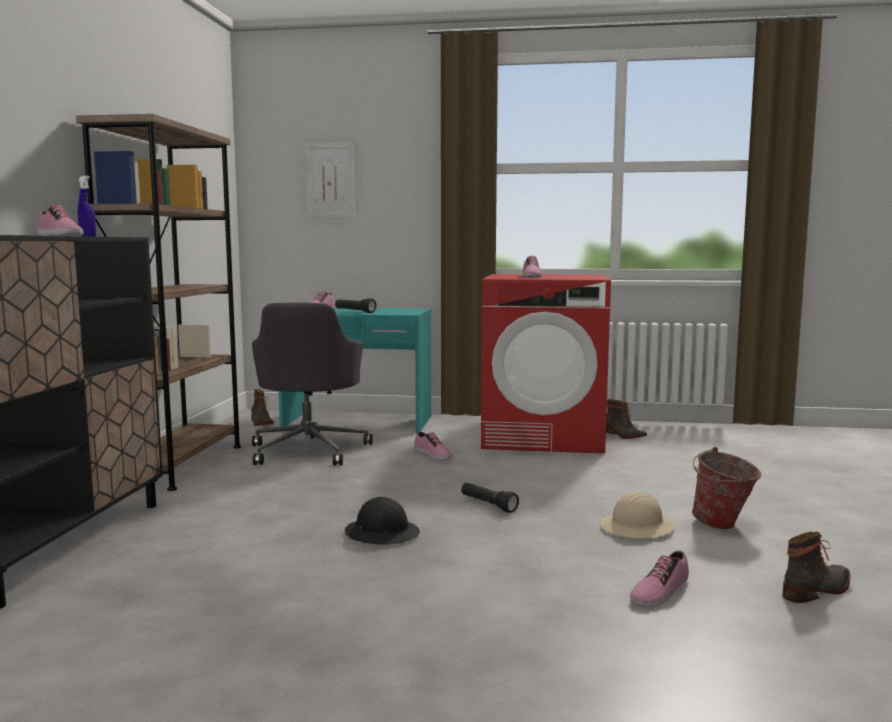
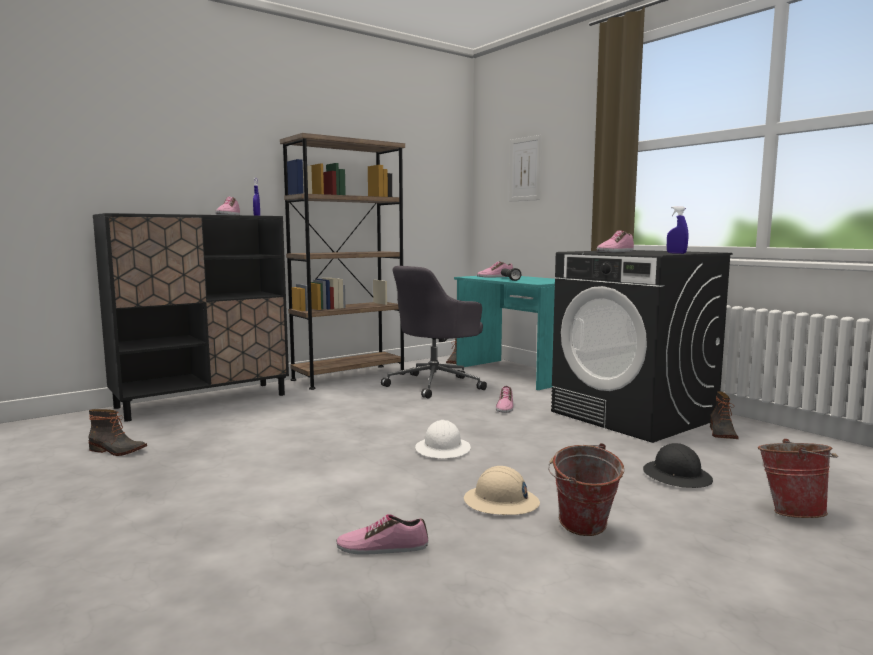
camera: 45 degrees right, 0 degrees up
black hard hat [345,497,420,545] -> black hard hat moved to [643,443,713,488]
black flashlight [461,483,519,513] -> white hard hat [415,420,471,458]
red washing machine [481,274,611,454] -> black washing machine [551,250,733,443]
boot [782,532,851,603] -> boot moved to [88,409,147,456]
none -> blue spray bottle [667,206,688,254]
none -> bucket [758,439,838,518]

